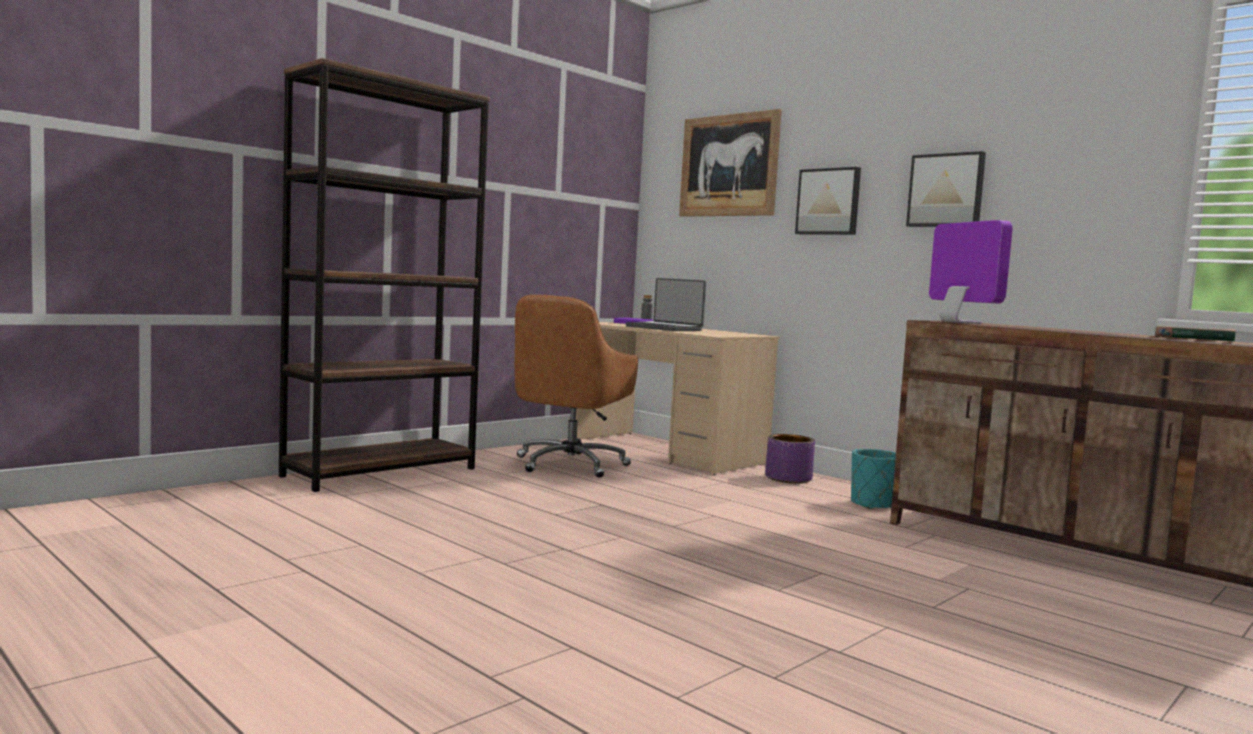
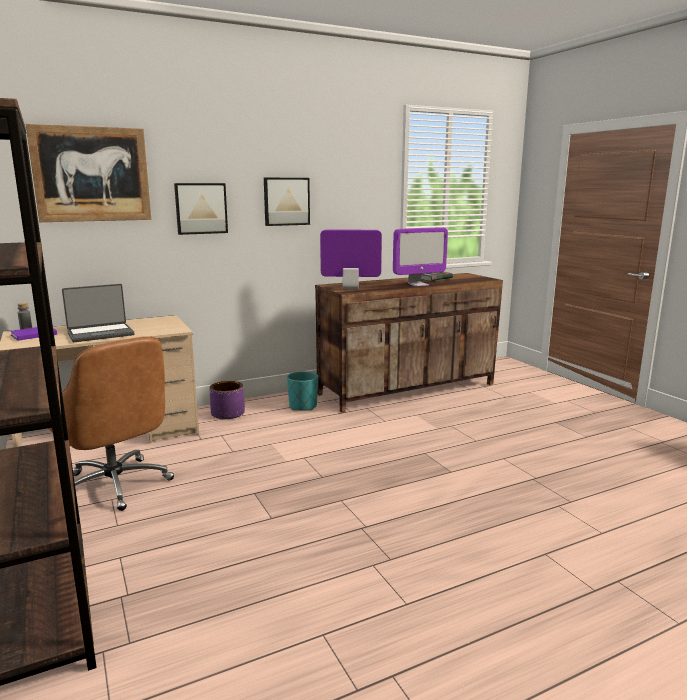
camera: 70 degrees left, 10 degrees up
none -> monitor [393,227,448,286]

